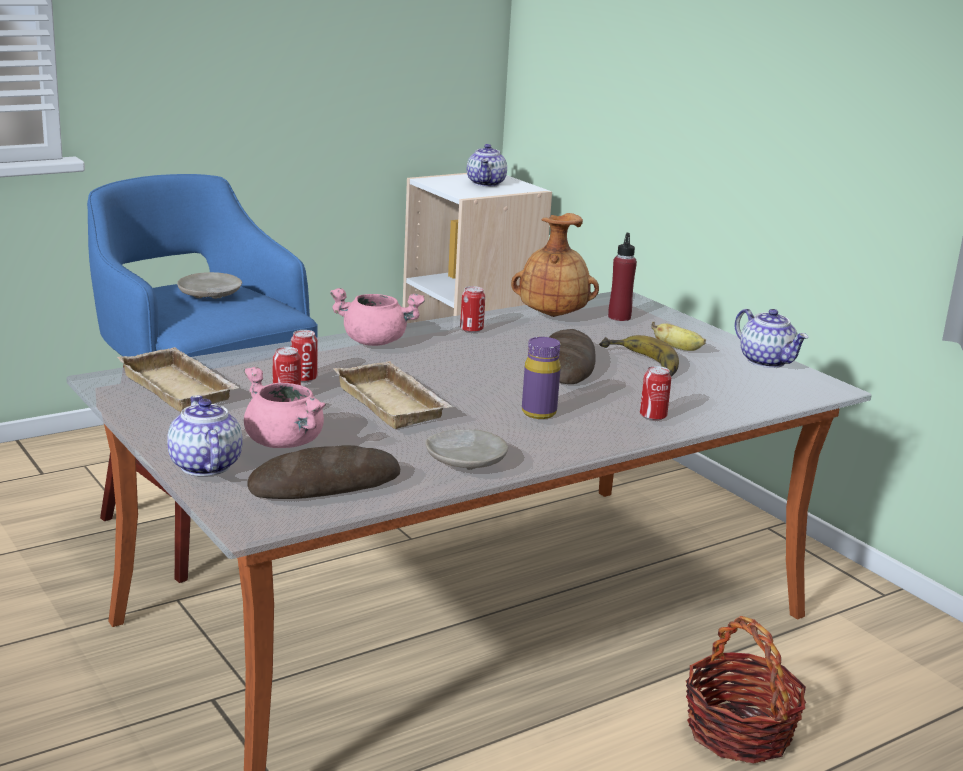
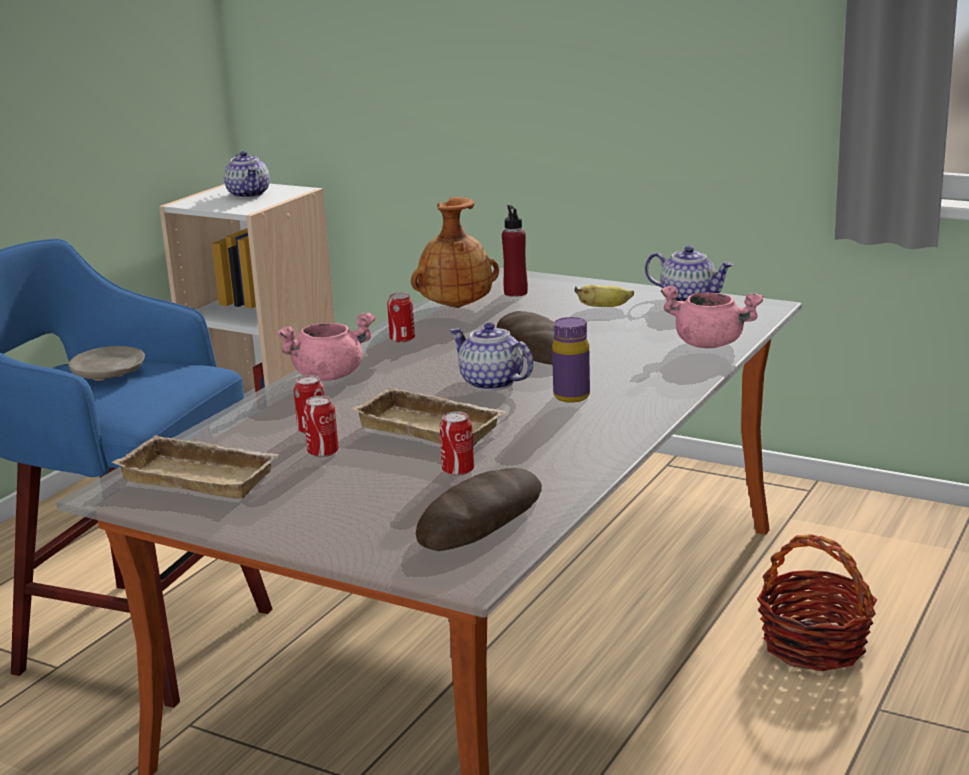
camera: 25 degrees left, 0 degrees up
teapot [167,395,243,476] -> teapot moved to [450,322,533,391]
pink cooking pot [244,367,326,448] -> pink cooking pot moved to [661,286,763,348]
beige plate [425,429,508,470] -> none
banana [599,335,679,377] -> none
can [640,366,671,421] -> can moved to [440,411,474,476]

